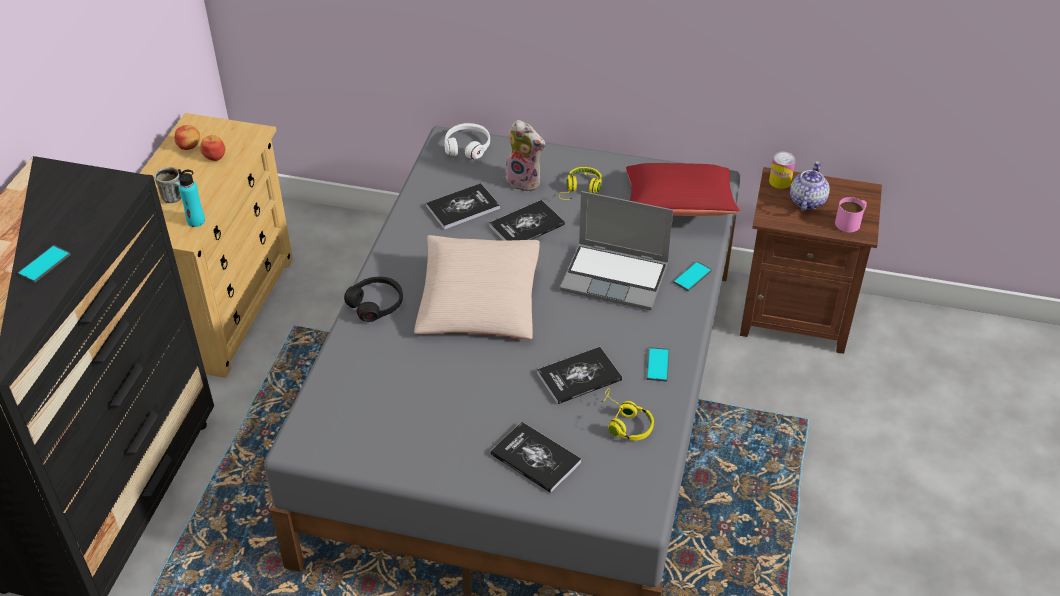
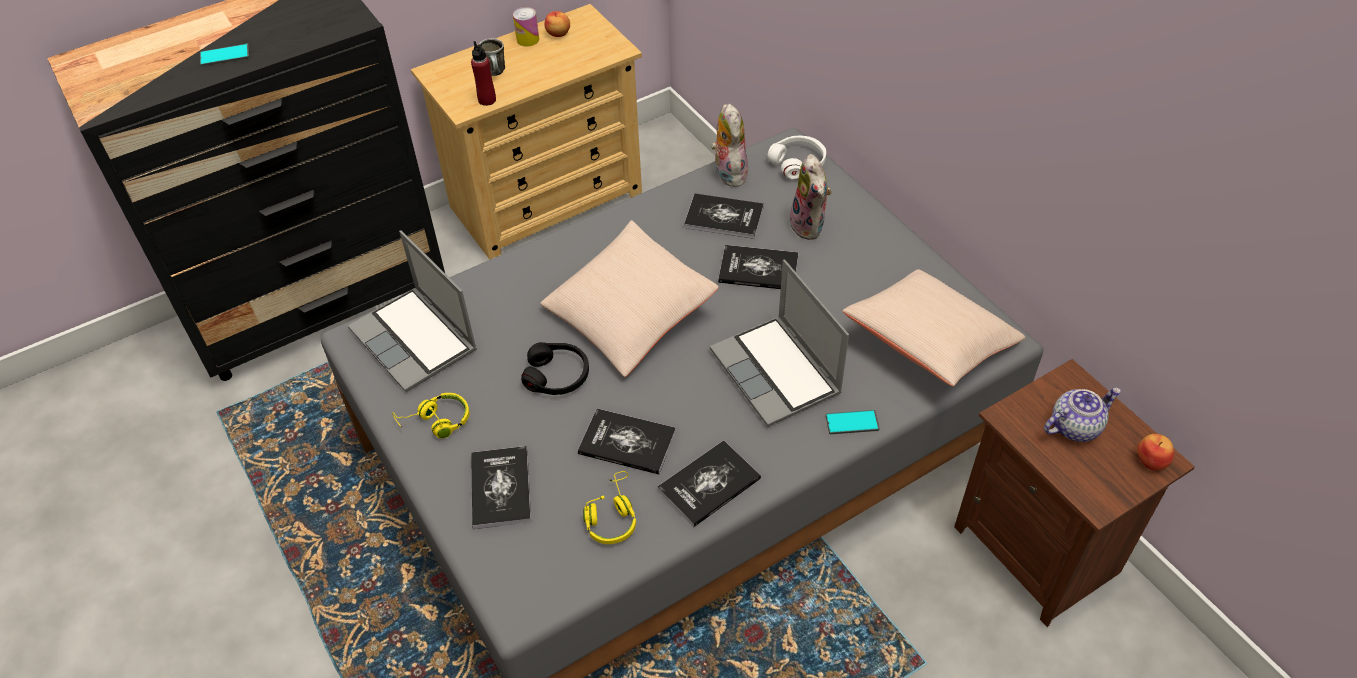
camera: 45 degrees right, 5 degrees up
turquoise bottle [178,169,205,227] -> red bottle [471,41,496,106]
apple [200,135,225,161] -> apple moved to [1137,434,1174,471]
black headphones [344,277,403,322] -> black headphones moved to [521,342,589,395]
yellow headphones [559,167,602,200] -> yellow headphones moved to [392,393,470,438]
red pillow [626,163,740,216] -> beige pillow [843,269,1025,386]
phone [647,347,669,382] -> book [657,440,761,527]
can [769,152,796,189] -> can moved to [513,7,539,47]
pink mug [835,197,867,232] -> none
none -> laptop [348,231,477,392]
none -> plush toy [711,103,748,187]

